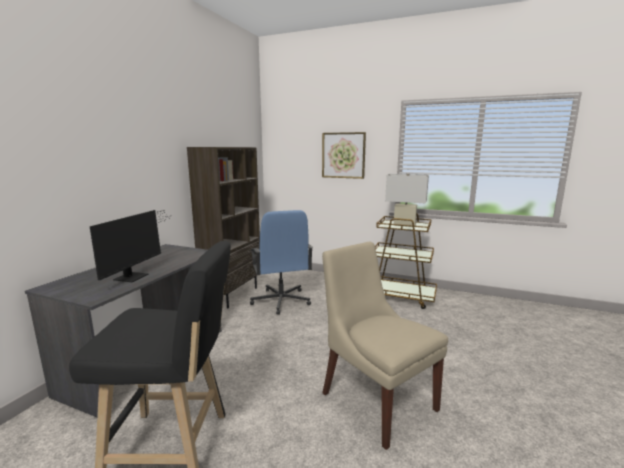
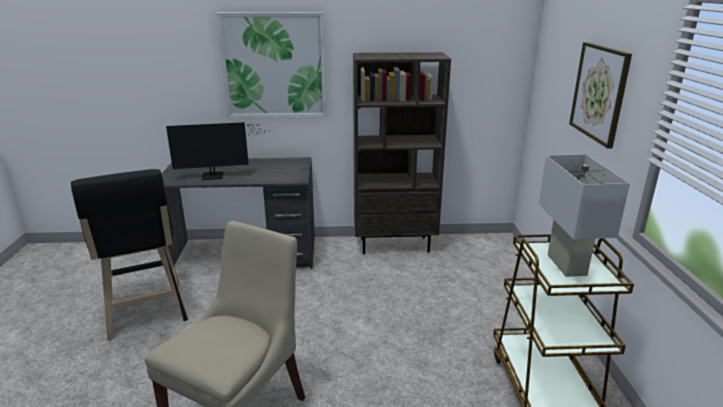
camera: 65 degrees right, 10 degrees up
blue office chair [250,210,313,315] -> none
none -> picture [216,12,327,118]

